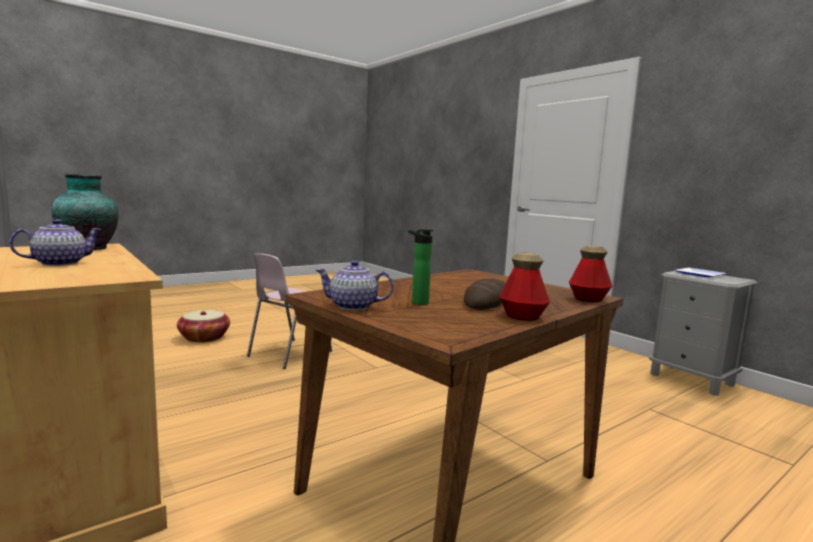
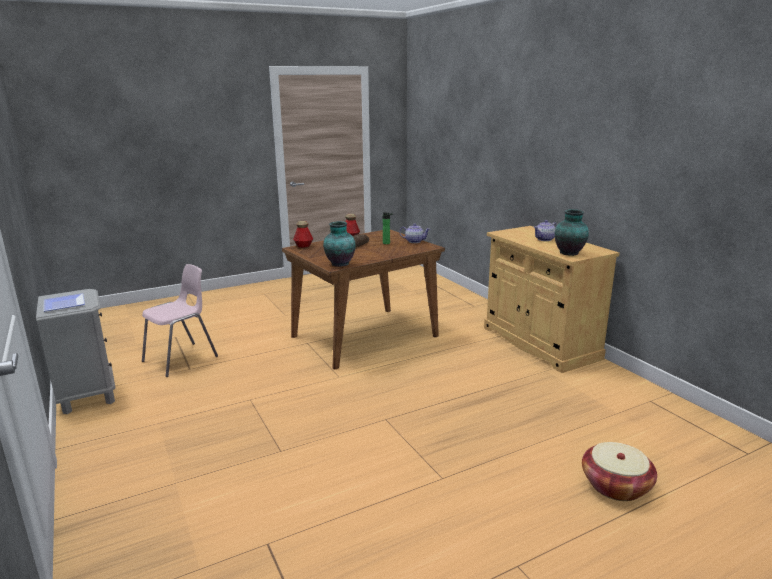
camera: 170 degrees left, 10 degrees up
pink chair [247,253,332,369] -> pink chair moved to [142,264,218,377]
none -> vase [323,221,356,267]

